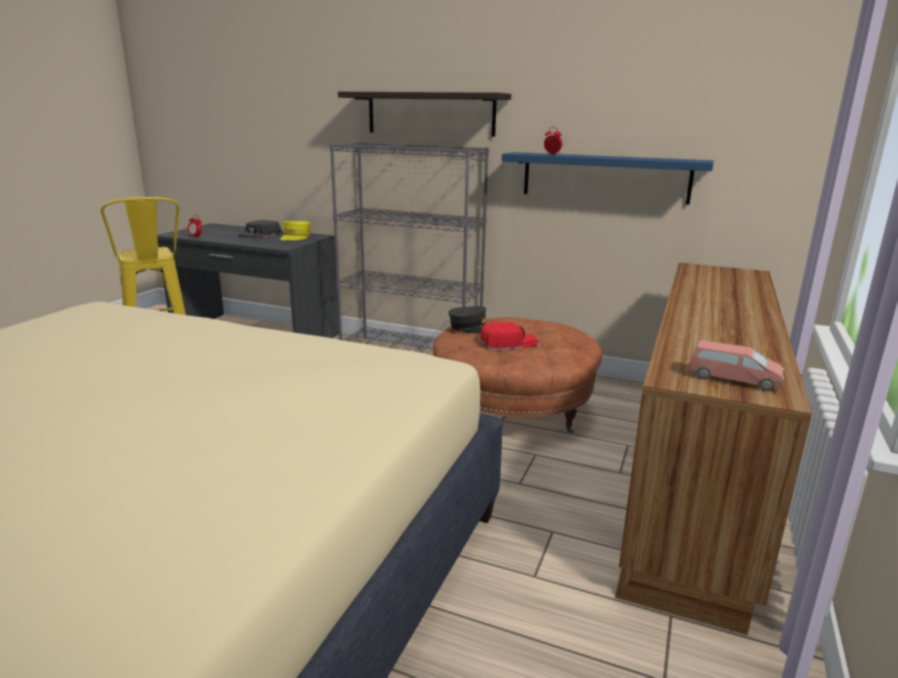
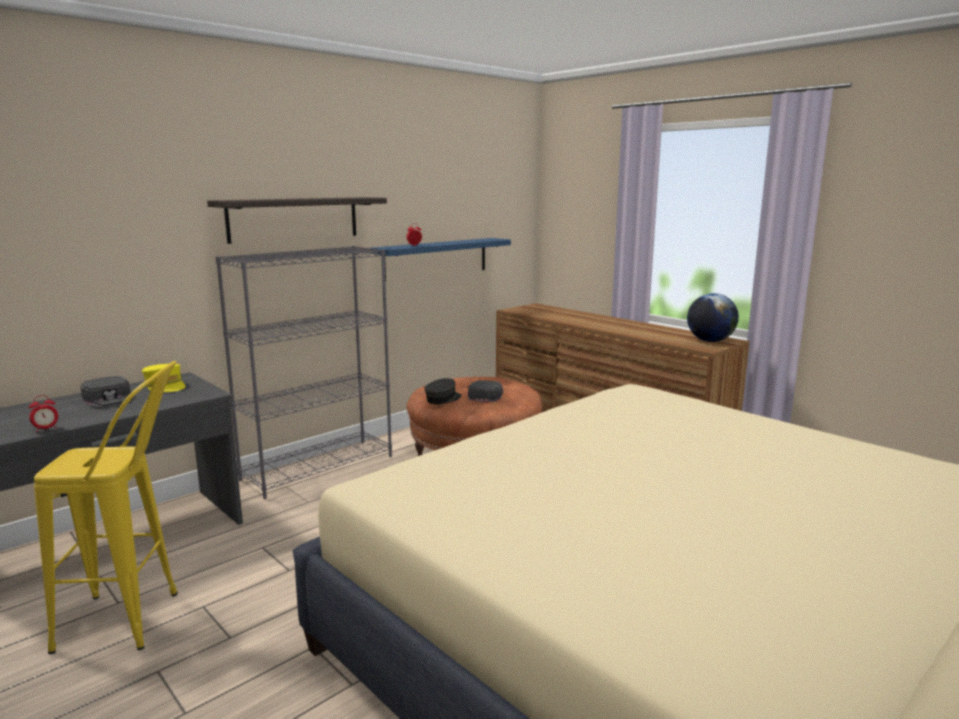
camera: 65 degrees left, 5 degrees down
red cap [481,322,538,350] -> black cap [468,380,504,402]
pink toy car [689,340,784,391] -> globe [687,293,739,342]

